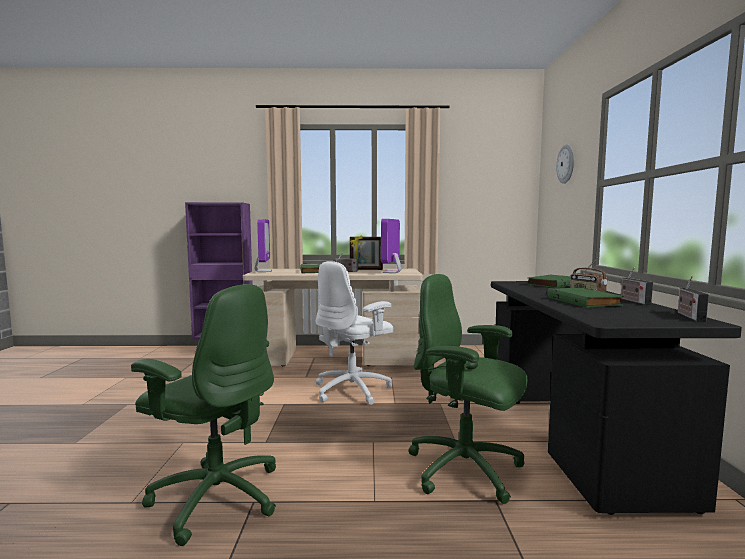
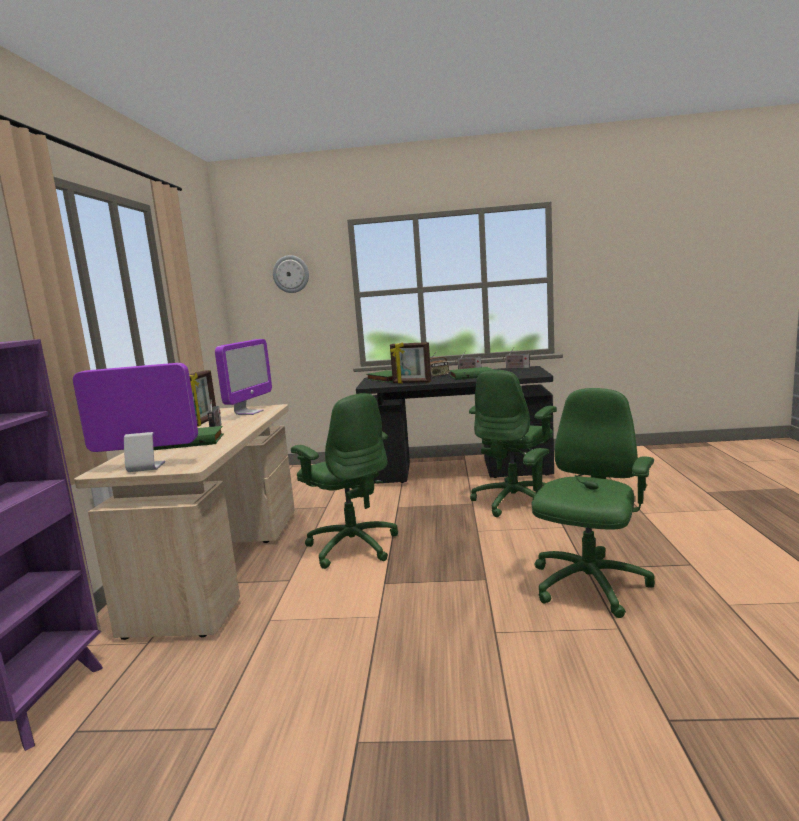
camera: 85 degrees left, 5 degrees up
white office chair [316,261,393,405] -> green office chair [291,393,398,569]
monitor [381,219,402,273] -> monitor turned 90 degrees counterclockwise [215,339,272,415]
none -> picture frame [390,342,431,383]

